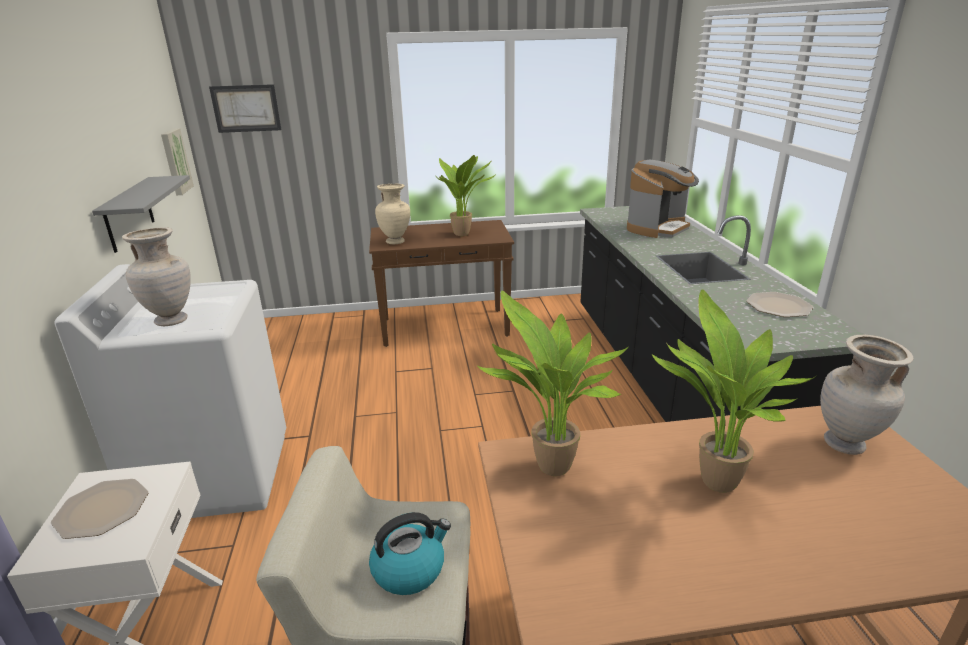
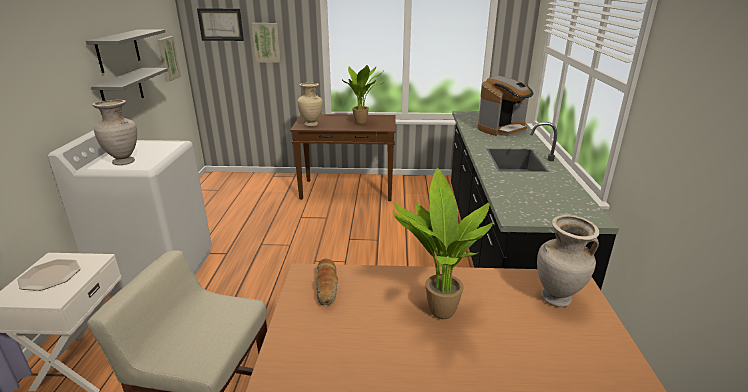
camera: 10 degrees right, 0 degrees up
kettle [369,512,451,595] -> none
potted plant [478,290,628,476] -> bread [316,259,338,305]
plate [746,292,814,317] -> none
none -> grey shelf [86,29,165,73]
none -> picture [251,23,281,63]

